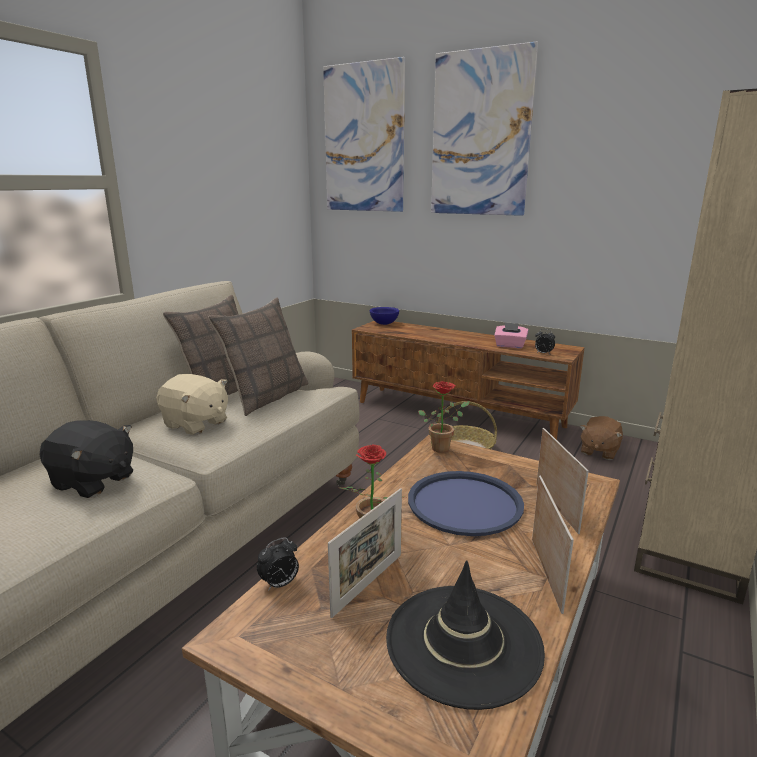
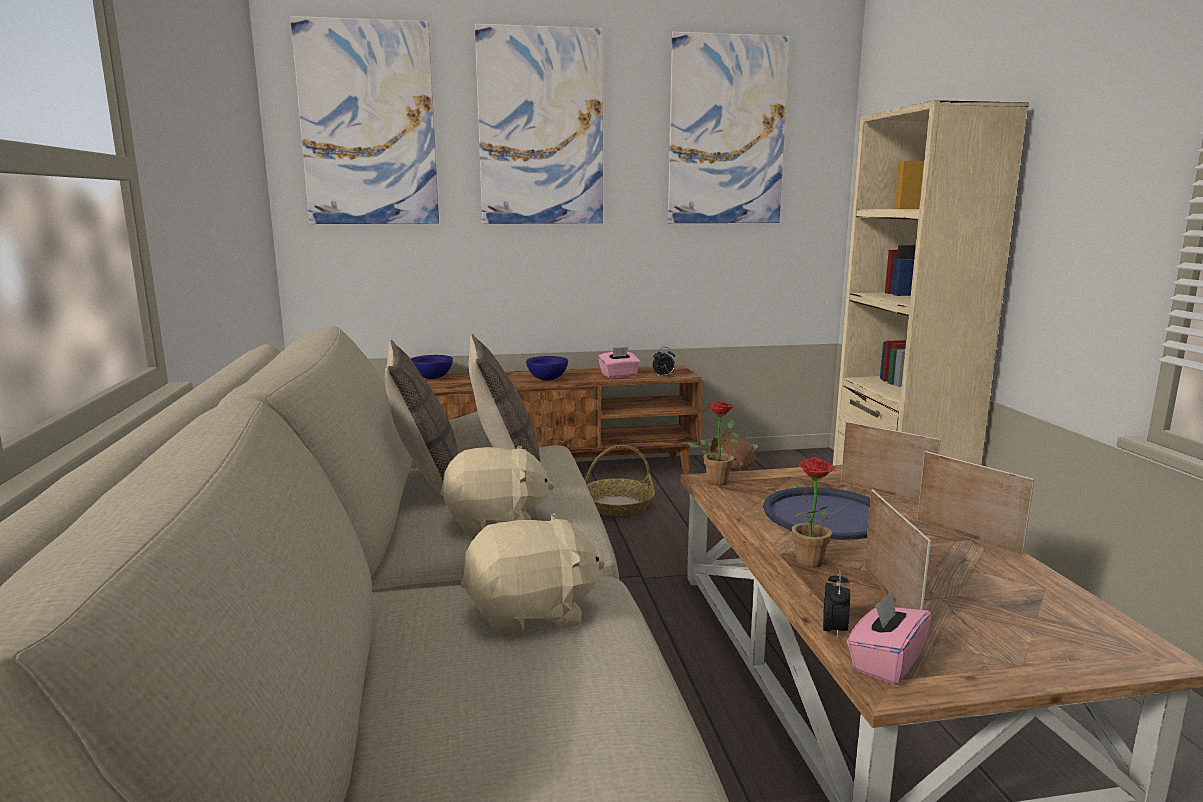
camera: 40 degrees left, 5 degrees down
black plush toy [39,420,133,498] -> beige plush toy [461,513,605,638]
black hat [386,560,545,710] -> none
none -> blue bowl [526,356,568,381]
none -> picture [668,32,790,223]
none -> pink tissue box [847,591,932,685]

